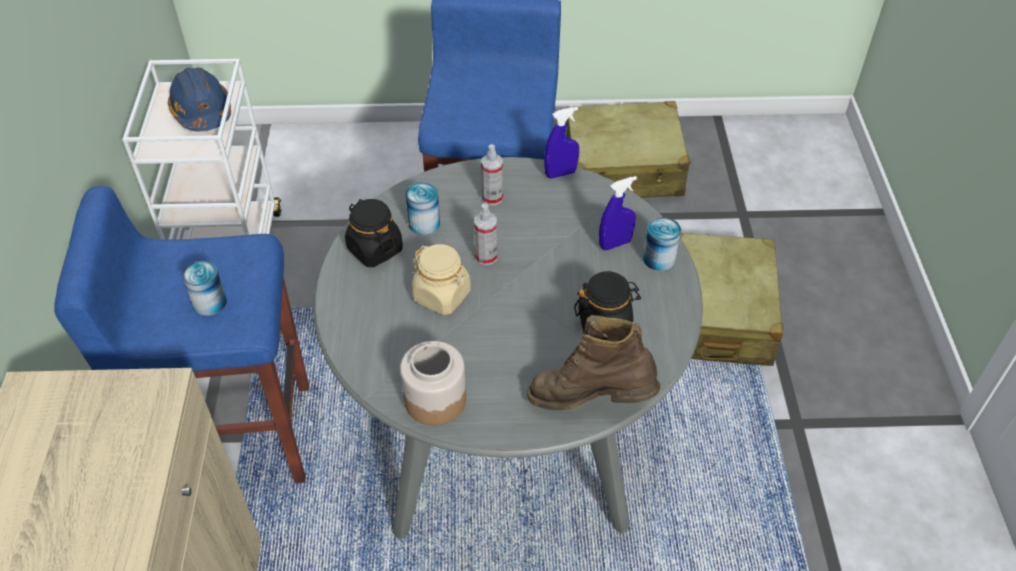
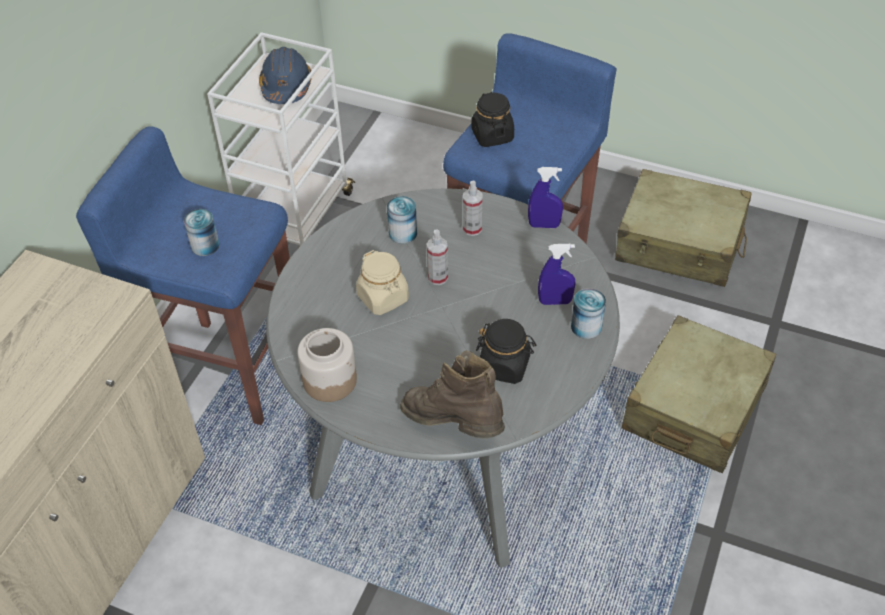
camera: 25 degrees right, 0 degrees up
black jar [345,199,403,267] -> black jar moved to [472,92,514,147]

